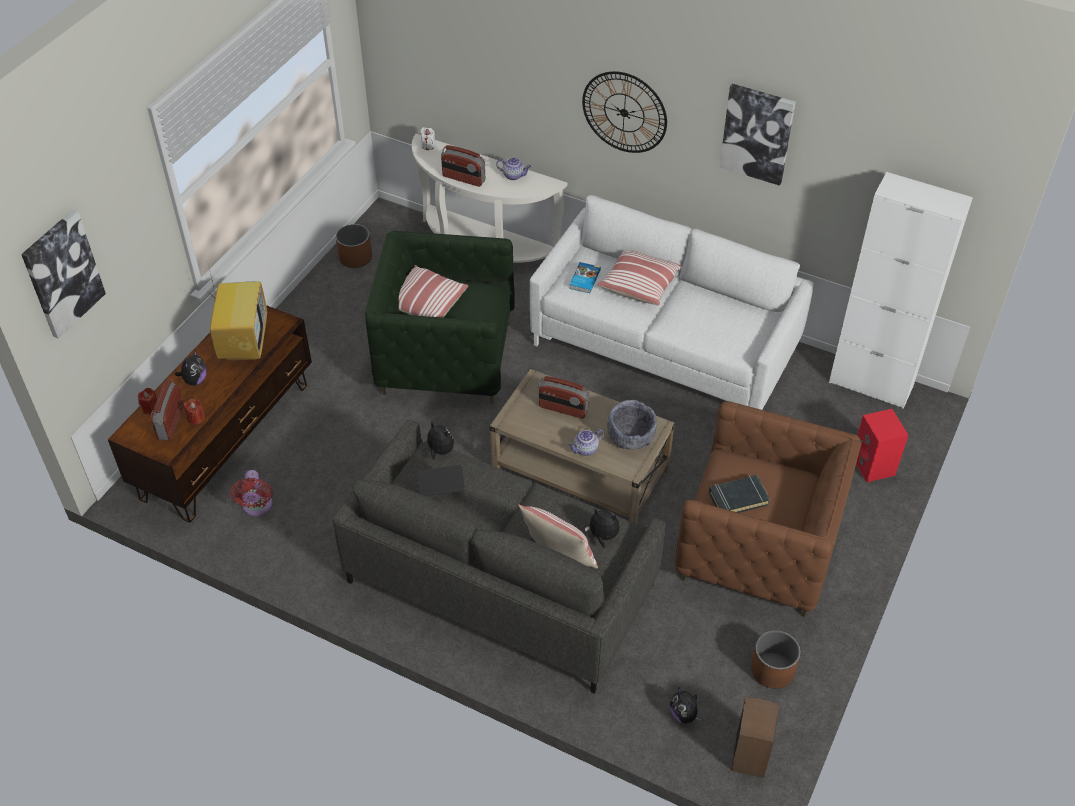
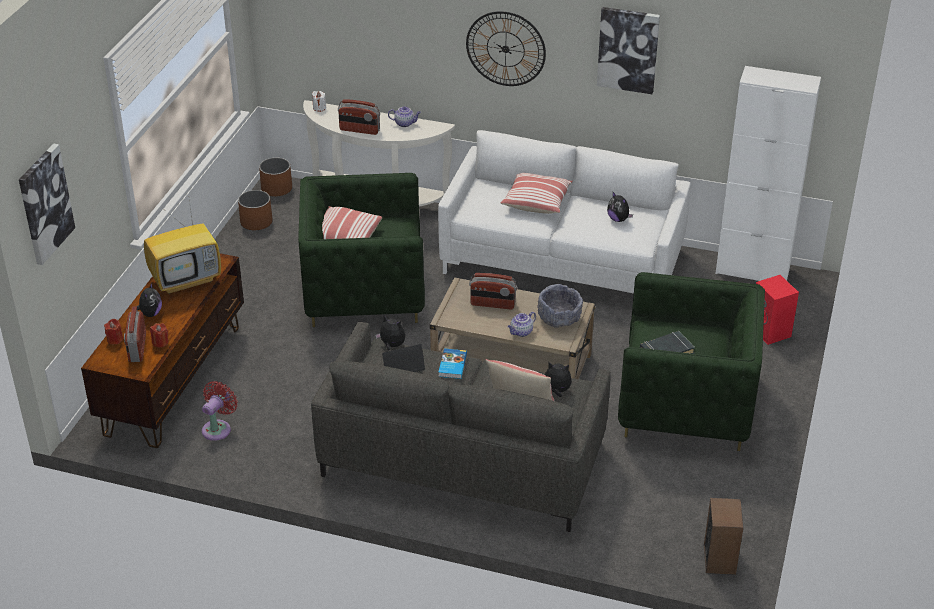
camera: 10 degrees left, 10 degrees down
television [206,265,267,361] -> television turned 75 degrees clockwise [144,193,221,294]
red fan [230,470,273,516] -> red fan turned 135 degrees counterclockwise [202,381,238,441]
book [569,262,601,293] -> book moved to [438,348,467,379]
plush toy [670,687,702,724] -> plush toy moved to [607,192,633,222]
brown armchair [675,401,862,617] -> green armchair [618,272,765,451]
brown planter [751,631,800,689] -> brown planter moved to [259,158,292,197]

